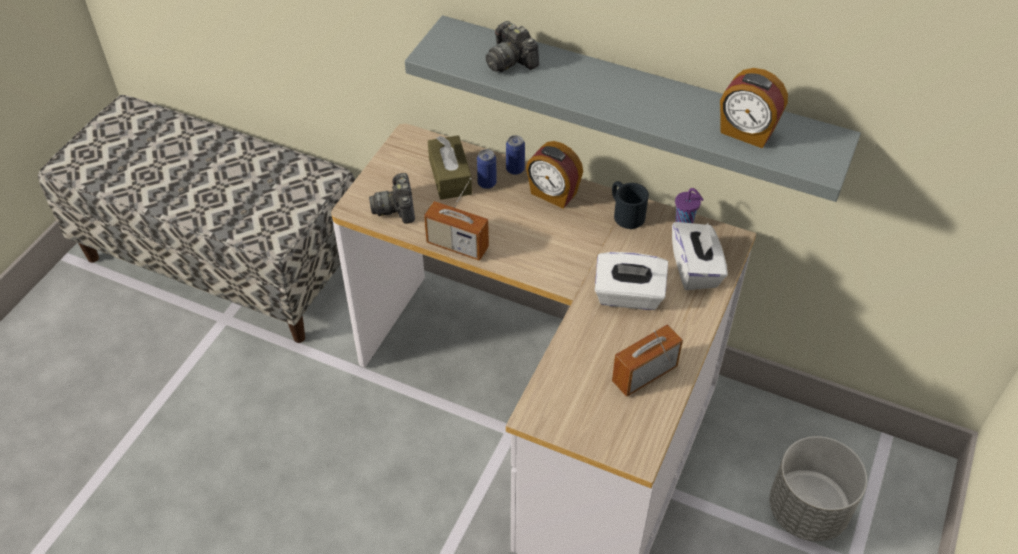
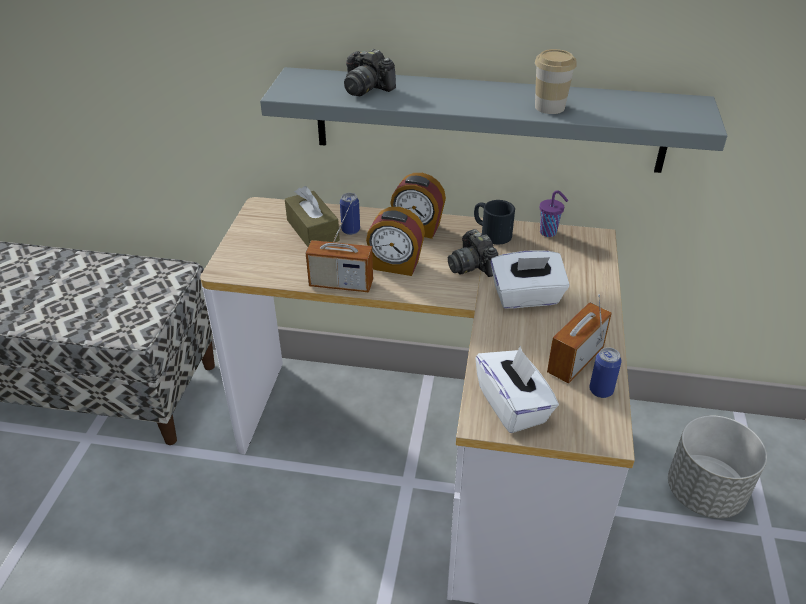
camera: 15 degrees left, 10 degrees down
camera [369,173,415,224] -> camera moved to [448,229,498,277]
can [506,135,525,175] -> can moved to [589,347,622,398]
white tissue box [672,222,728,290] -> white tissue box moved to [475,346,559,433]
alarm clock [720,68,788,149] -> alarm clock moved to [366,207,425,276]
none -> cup [535,49,577,114]

